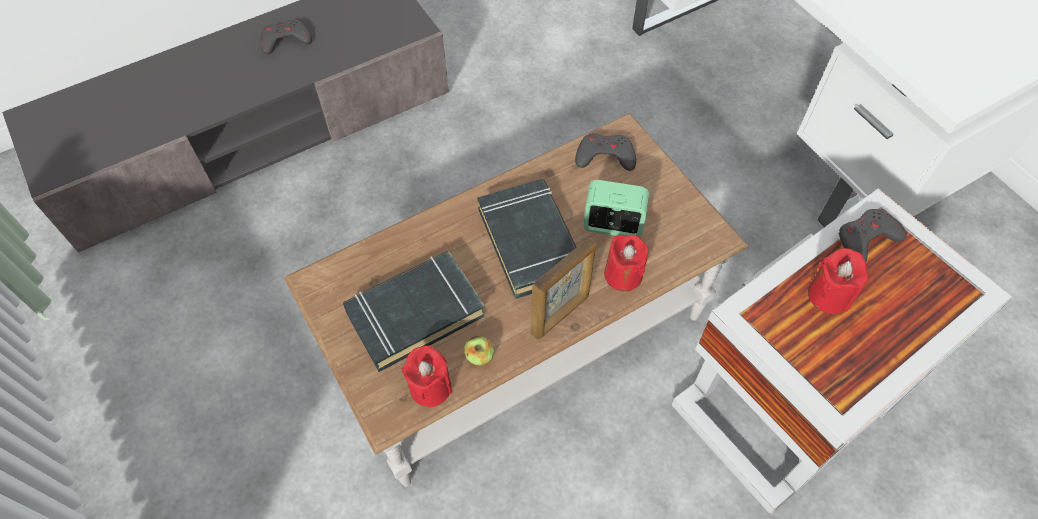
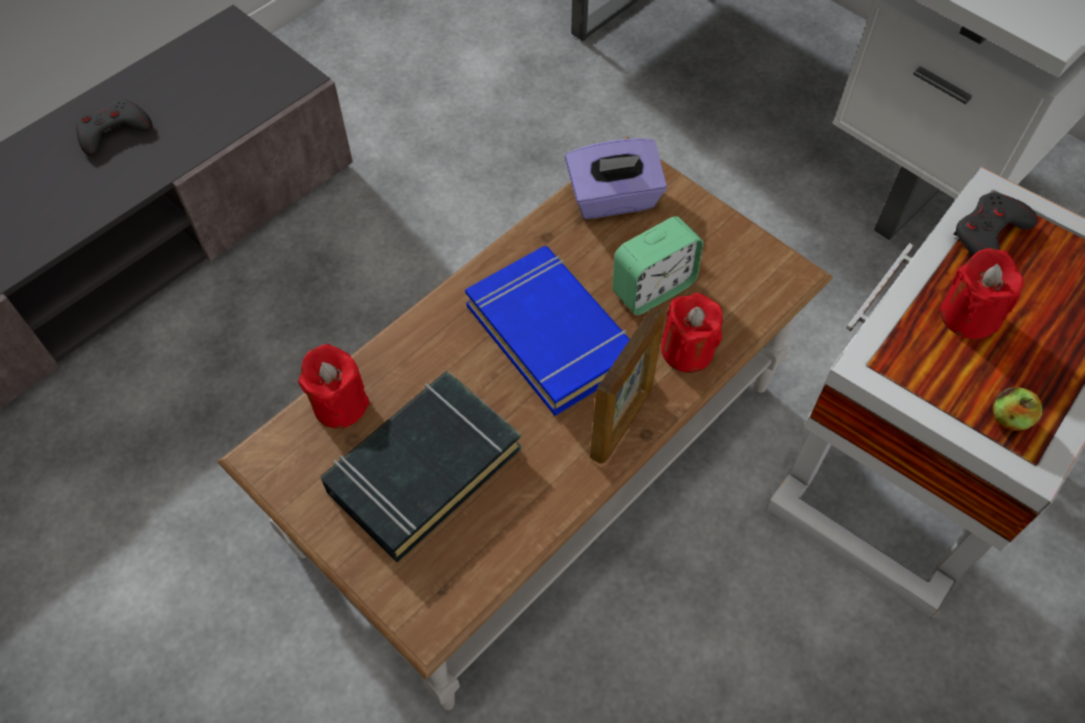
camera: 15 degrees left, 0 degrees up
red candle [402,346,452,407] -> red candle moved to [298,344,370,428]
apple [464,336,494,366] -> apple moved to [993,387,1042,431]
black book [478,179,576,299] -> blue book [465,246,630,416]
grey game controller [575,134,636,171] -> purple tissue box [565,138,667,219]
alarm clock [583,180,650,237] -> alarm clock turned 150 degrees clockwise [612,216,703,315]

